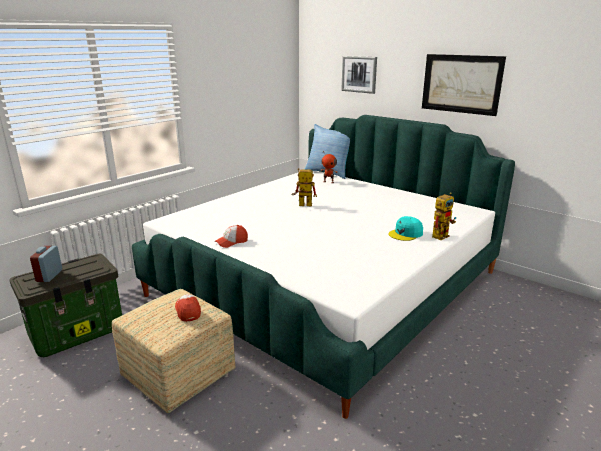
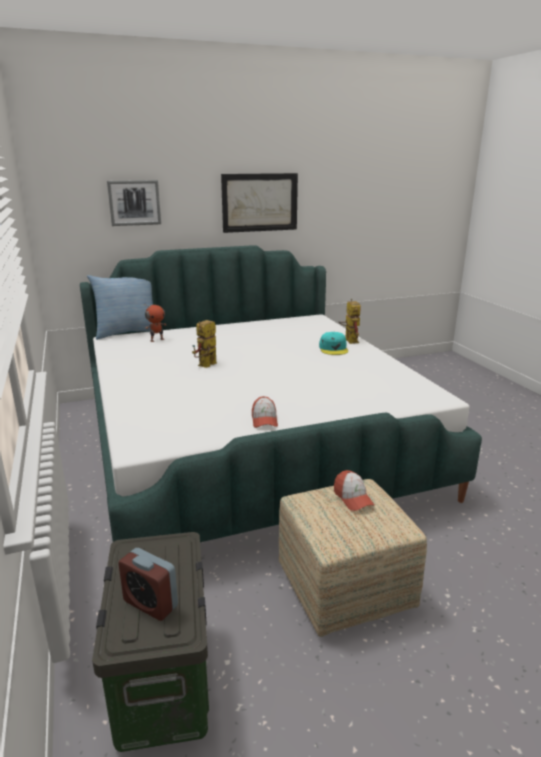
camera: 60 degrees left, 0 degrees up
cap [175,294,201,322] -> cap turned 120 degrees counterclockwise [334,470,375,511]

